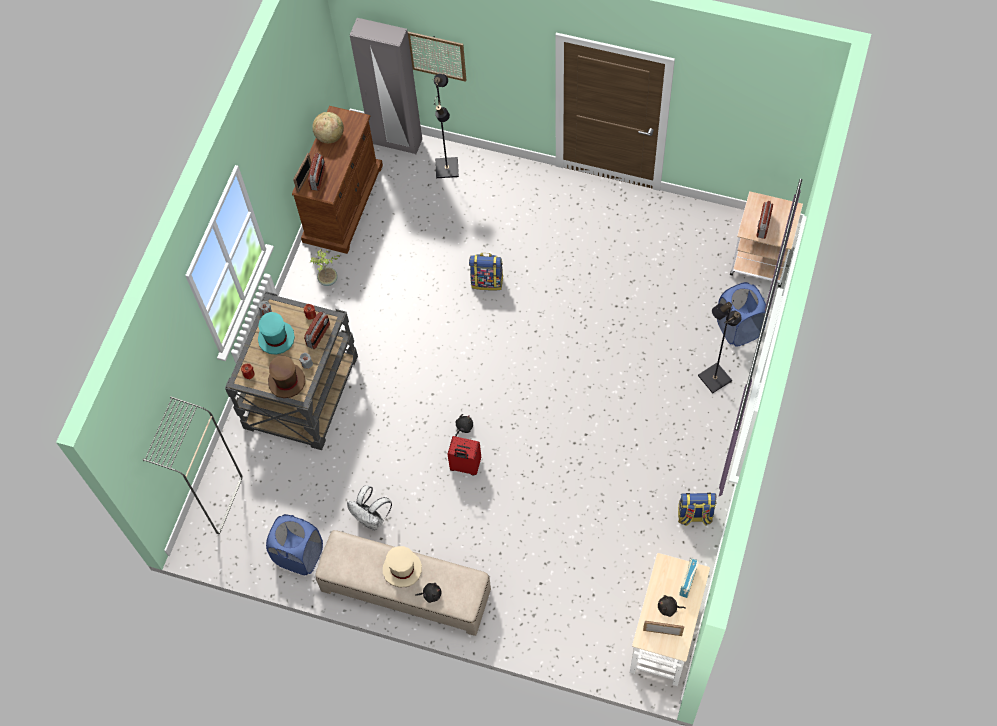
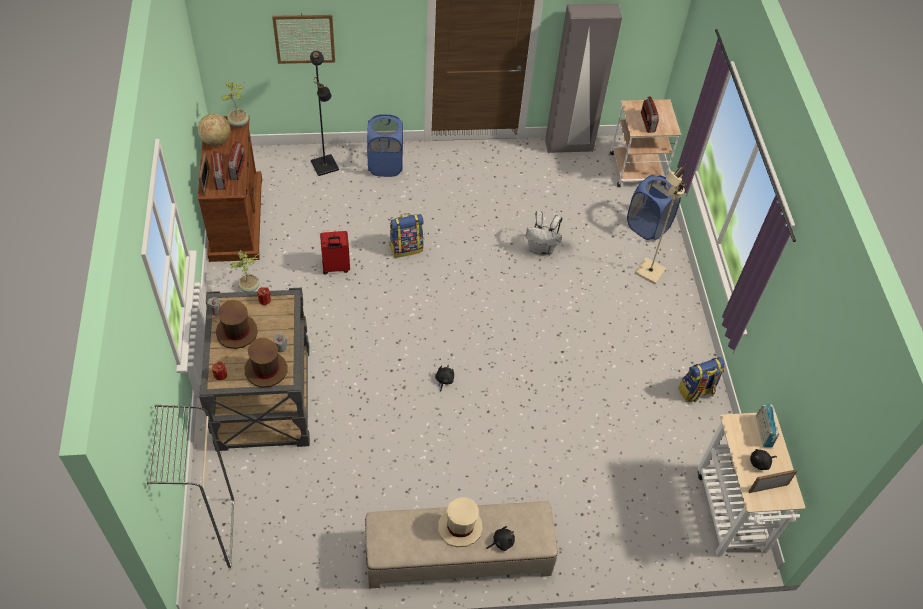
camera: 30 degrees left, 10 degrees down
turquoise hat [258,312,295,354] -> brown hat [216,300,258,349]
blue laundry basket [266,514,323,575] -> blue laundry basket moved to [367,114,403,177]
radio [304,311,330,349] -> radio moved to [227,141,245,180]
white backpack [347,485,392,531] -> white backpack moved to [526,211,563,256]
grey wardrobe [350,18,422,154] -> grey wardrobe moved to [545,4,622,153]
red suitcase [447,436,481,475] -> red suitcase moved to [320,231,350,274]
black floor lamp [698,300,742,393] -> beige floor lamp [635,163,686,284]
none -> potted plant [222,81,249,127]

